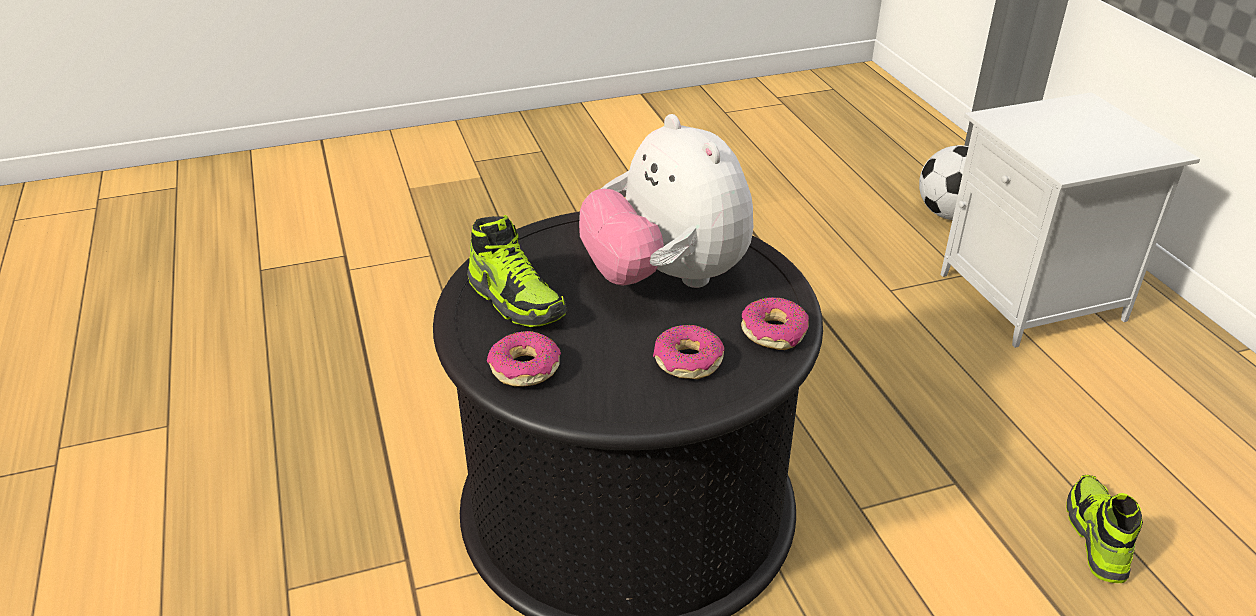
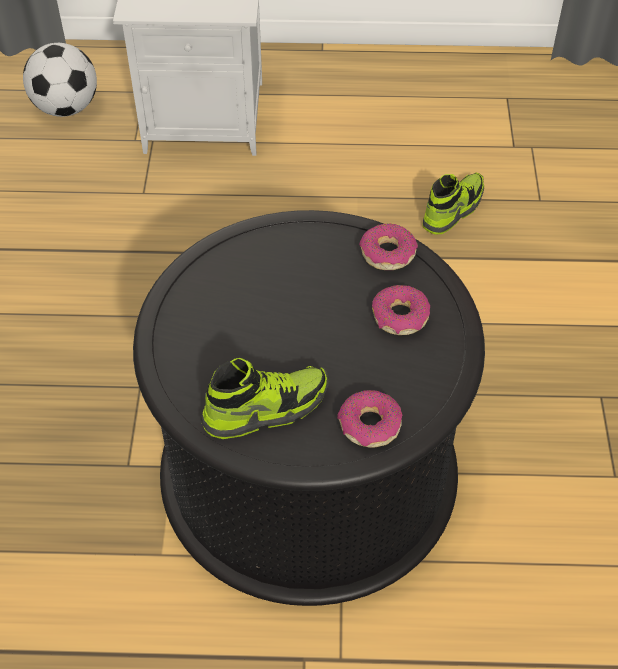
camera: 70 degrees left, 15 degrees up
plush toy [579,114,753,288] -> none
shoe [1066,475,1143,583] -> shoe turned 105 degrees clockwise [422,172,484,235]

